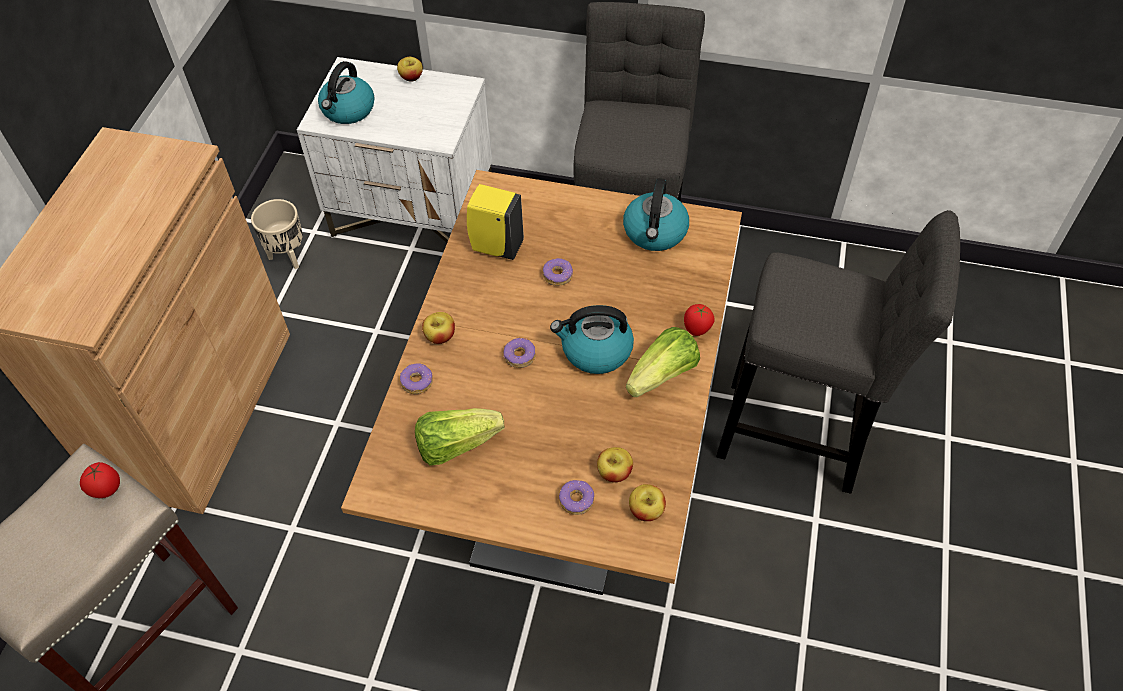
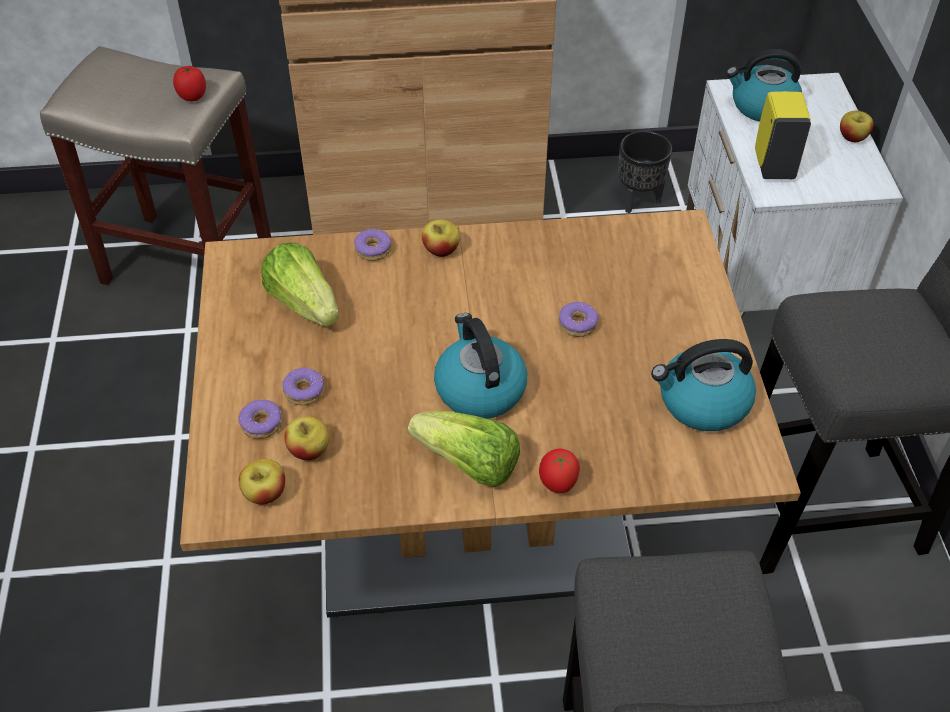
camera: 70 degrees right, 5 degrees down
beige planter [251,199,303,269] -> black planter [618,131,672,213]
yellow soap dispenser [467,184,524,260] -> yellow soap dispenser moved to [755,91,811,179]
donut [503,337,535,368] -> donut moved to [282,368,324,405]

